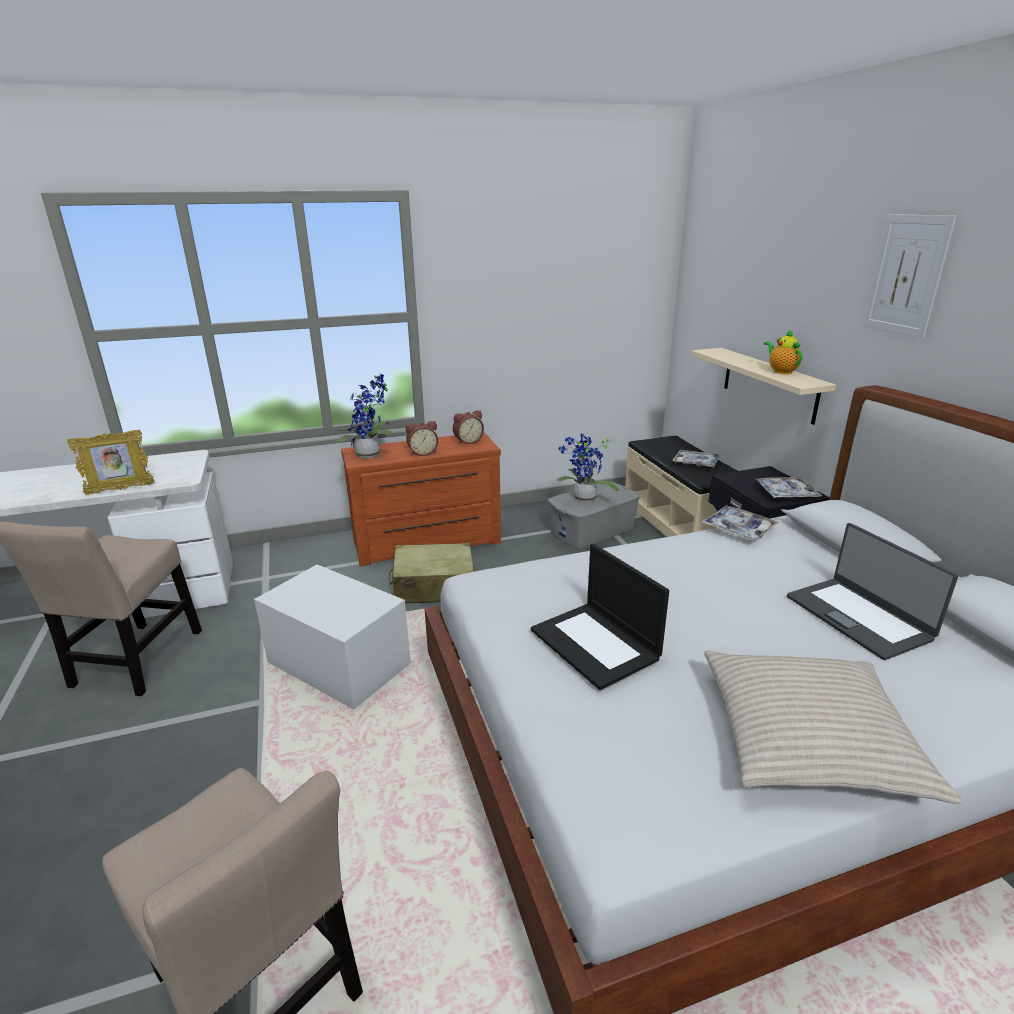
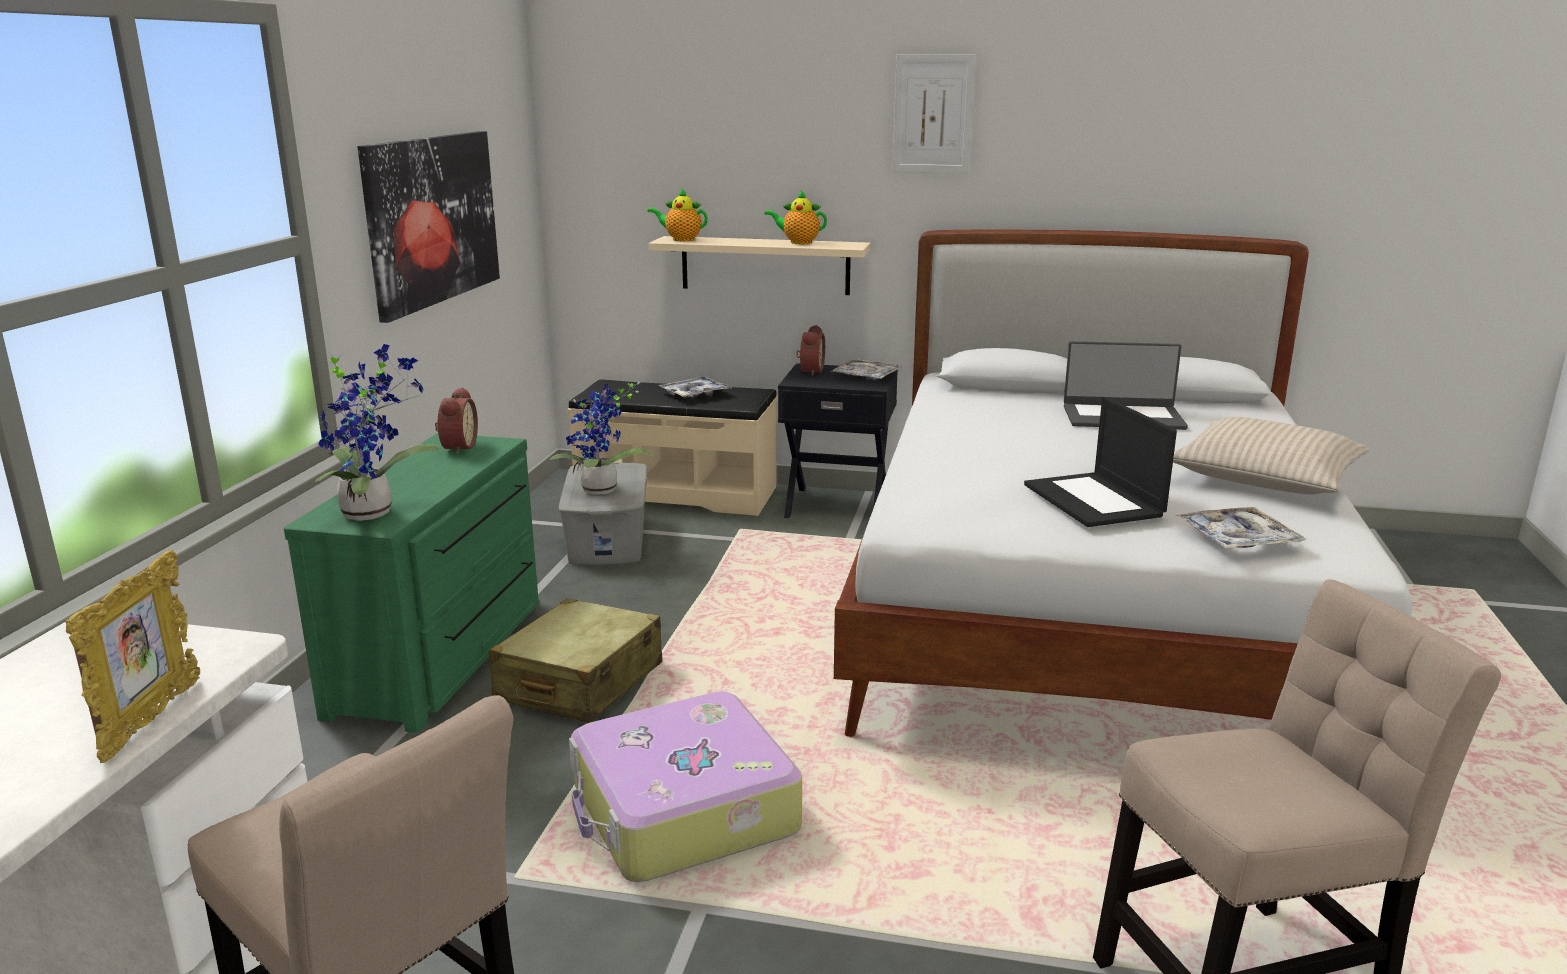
camera: 60 degrees left, 5 degrees down
white storage box [254,565,411,709] -> suitcase [569,691,802,882]
brown dresser [341,432,501,567] -> green dresser [284,433,539,733]
alarm clock [406,421,438,456] -> alarm clock moved to [796,325,825,376]
laptop [531,543,669,690] -> laptop turned 75 degrees clockwise [1024,397,1177,527]
tray [701,505,780,541] -> tray moved to [1175,507,1306,549]
none -> picture [358,131,500,323]
none -> teapot [647,188,708,241]

